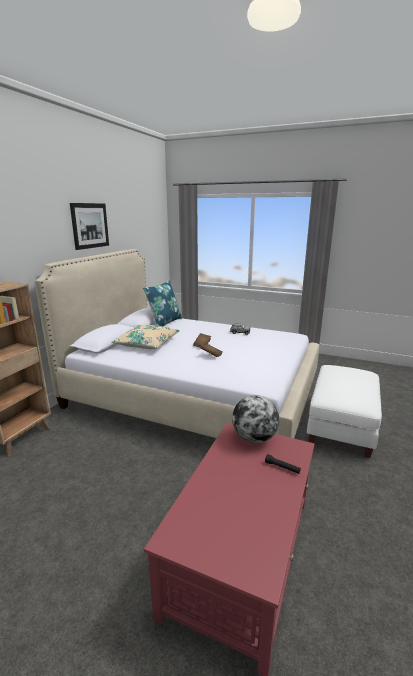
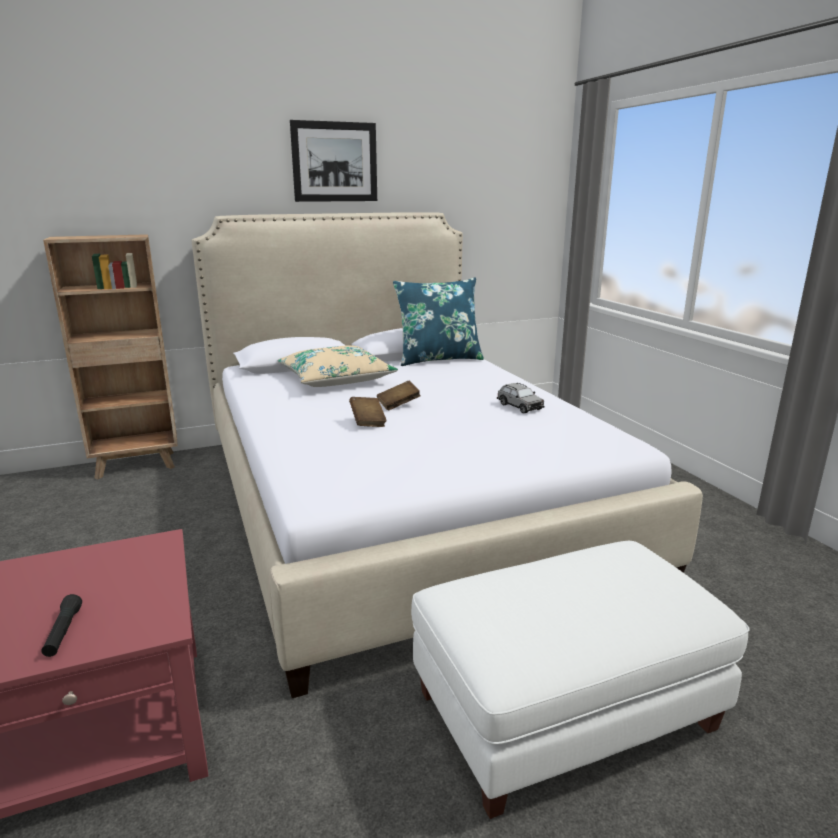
camera: 45 degrees right, 0 degrees up
globe [232,395,279,443] -> none

